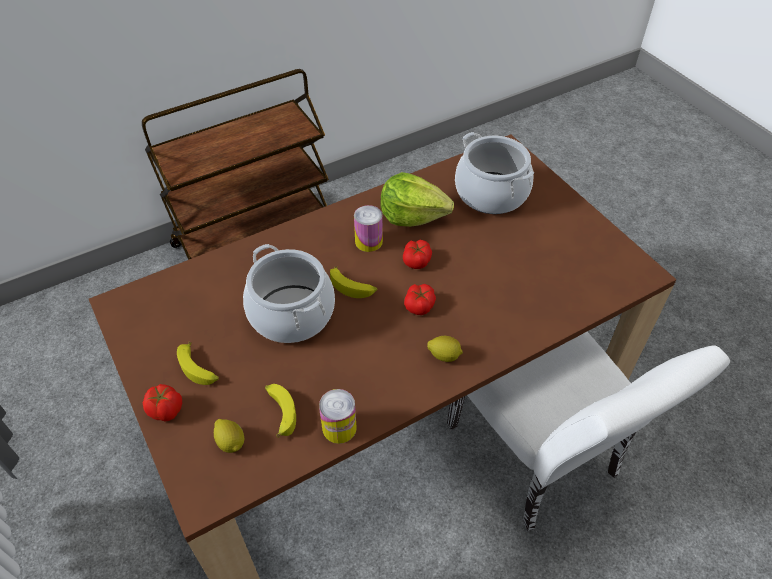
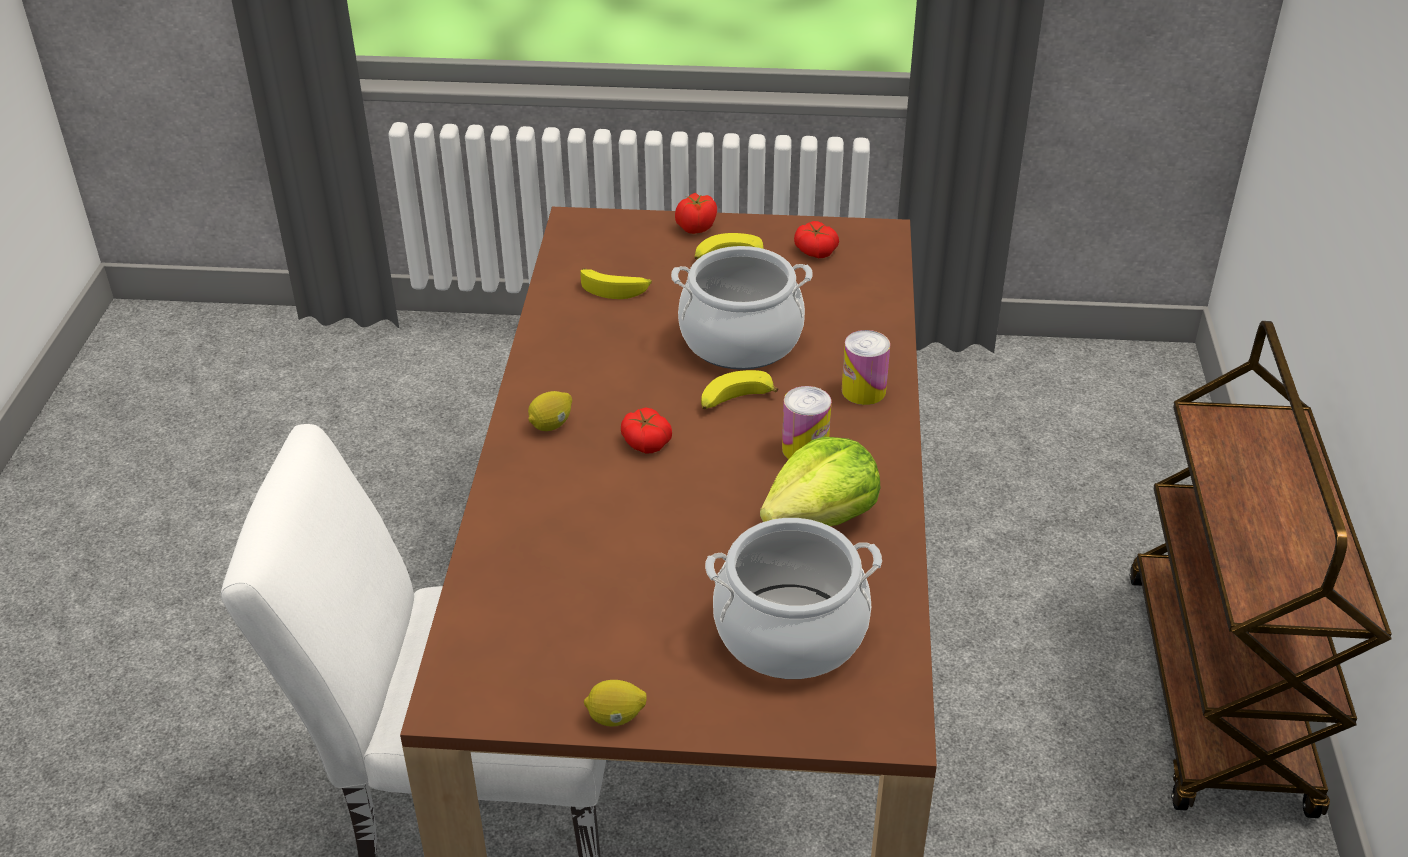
camera: 125 degrees right, 10 degrees down
lemon [214,419,244,453] -> lemon moved to [584,680,647,726]
can [319,389,357,444] -> can moved to [842,330,890,405]
tomato [403,240,432,269] -> tomato moved to [794,221,839,258]

